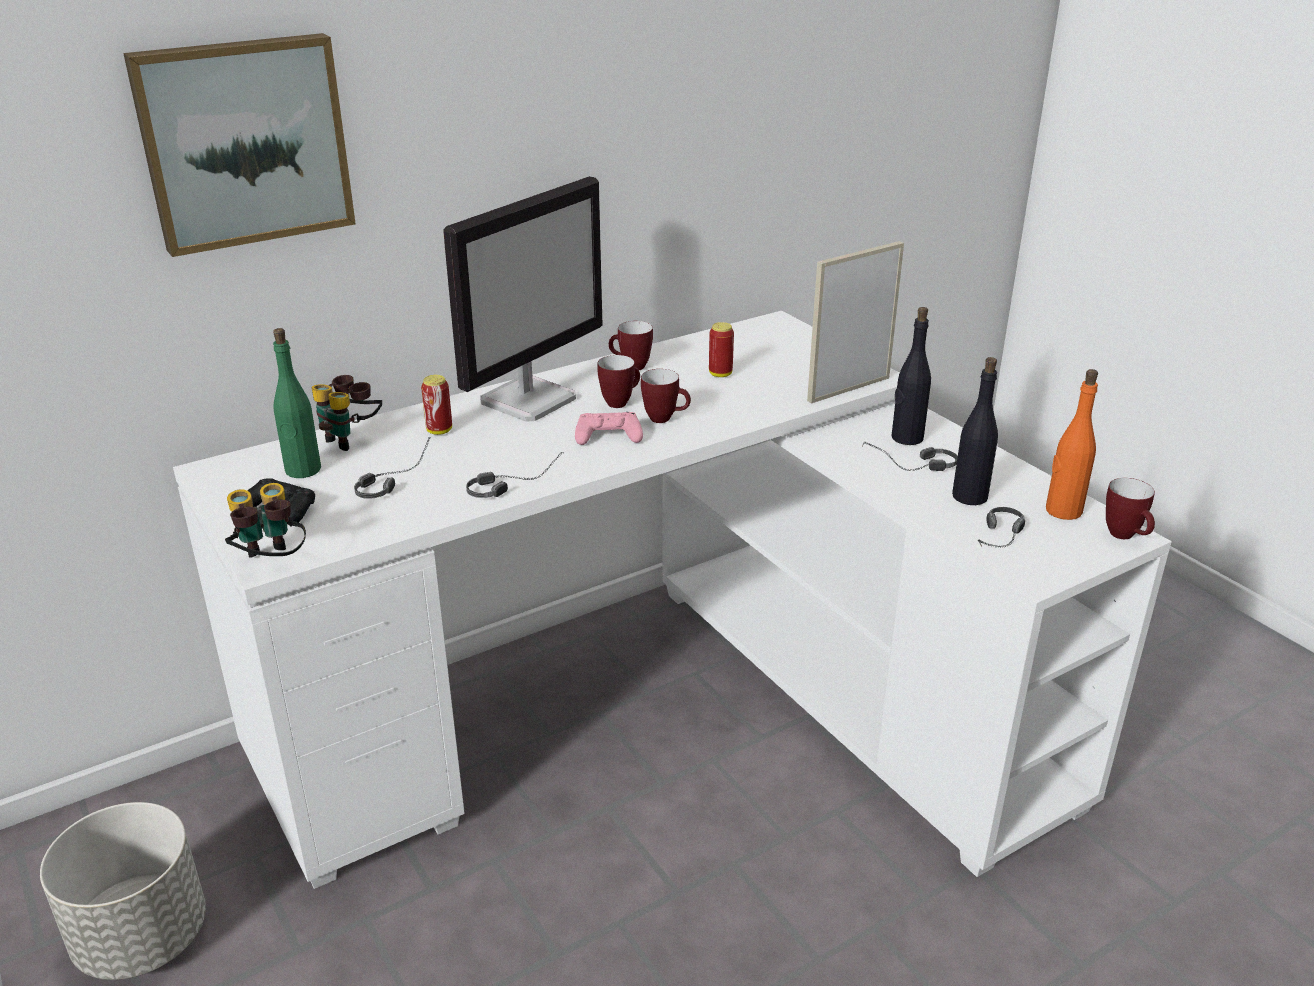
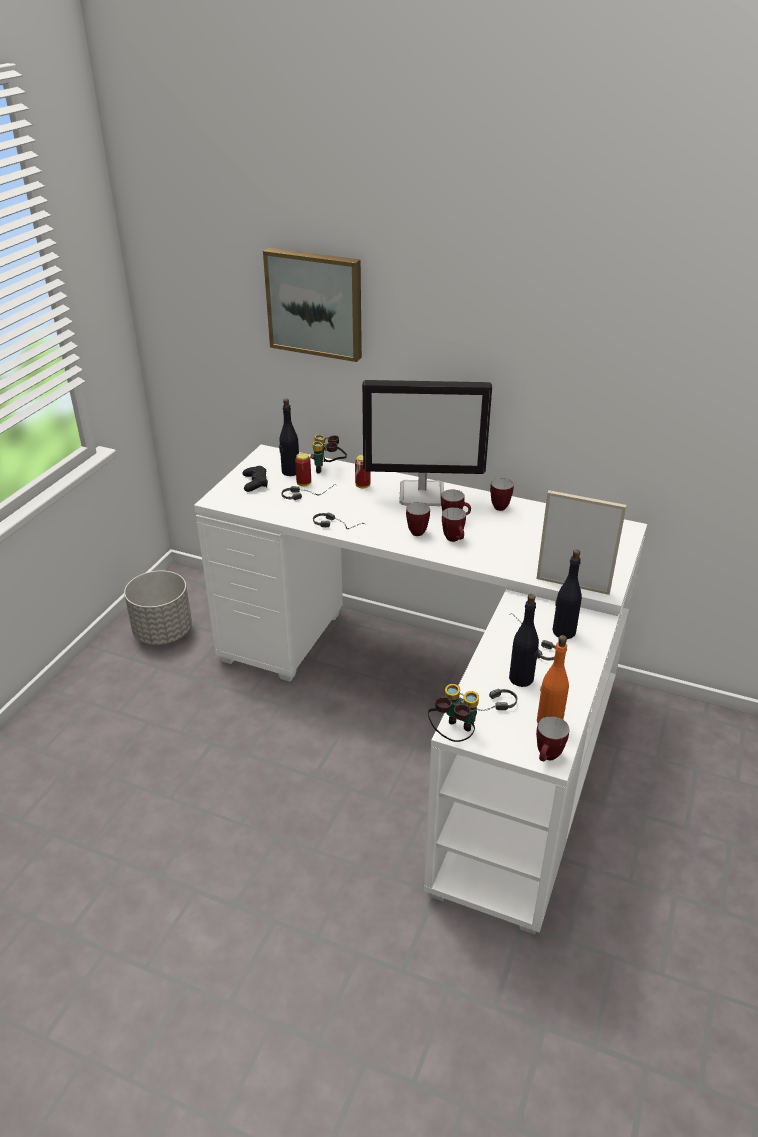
camera: 55 degrees right, 5 degrees up
binoculars [225,483,306,558] -> binoculars moved to [428,684,479,742]
green bottle [273,328,321,478] -> black bottle [279,399,299,476]
pink game controller [575,412,643,445] -> mug [406,502,430,536]
can [709,322,734,377] -> can moved to [295,453,311,486]

